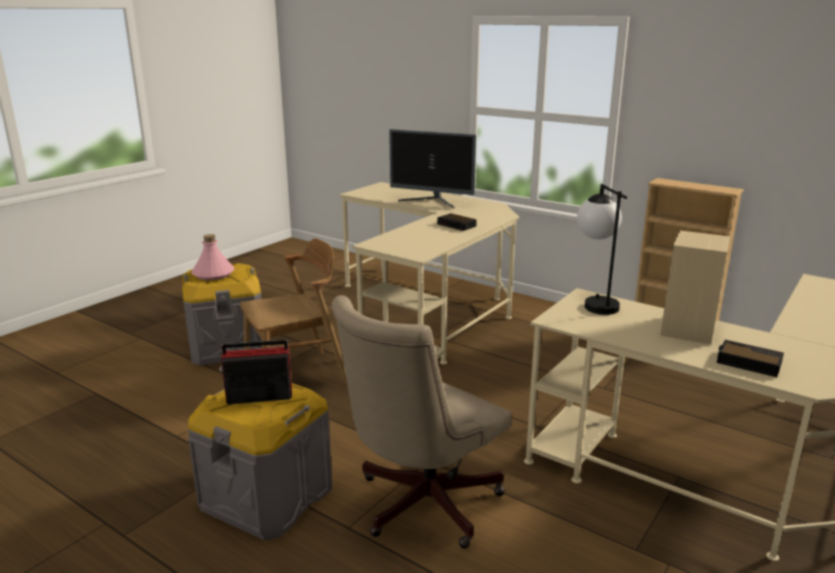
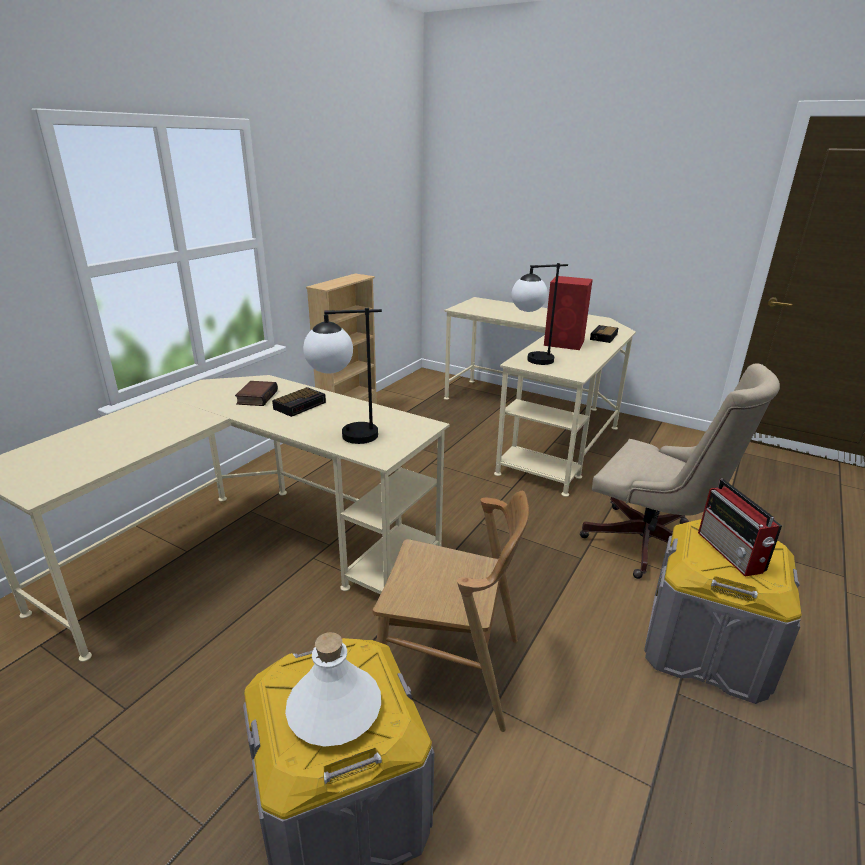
camera: 95 degrees left, 5 degrees up
pink bottle [192,234,234,280] -> white bottle [285,632,381,747]
brown chair [240,238,347,384] -> brown chair turned 135 degrees clockwise [373,491,529,732]
monitor [389,129,476,208] -> none
beige speaker [661,230,730,345] -> red speaker [544,276,593,350]
none -> book [235,381,278,406]
none -> table lamp [303,308,382,444]

